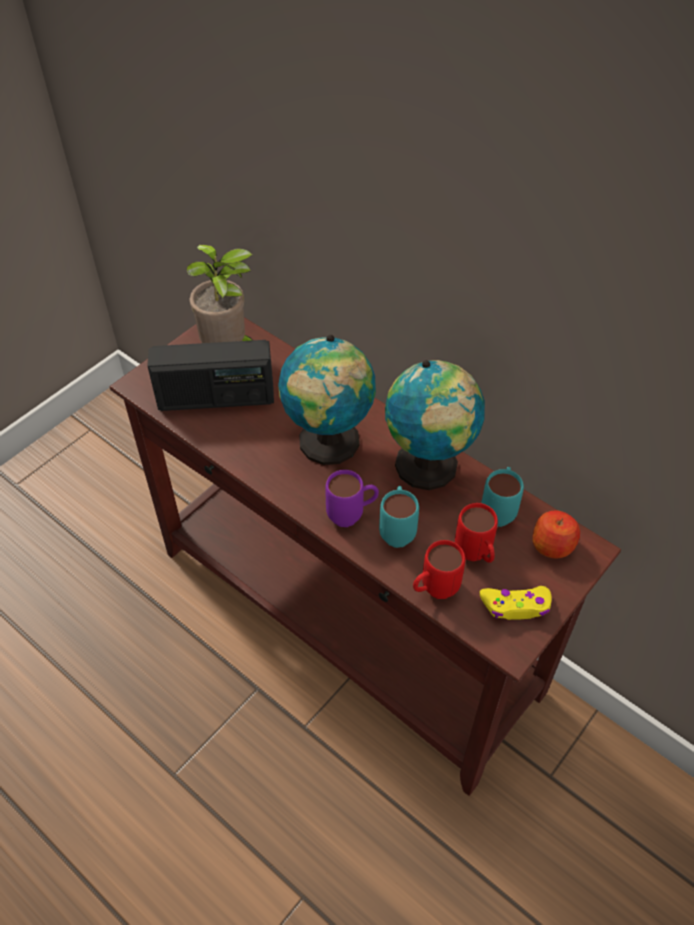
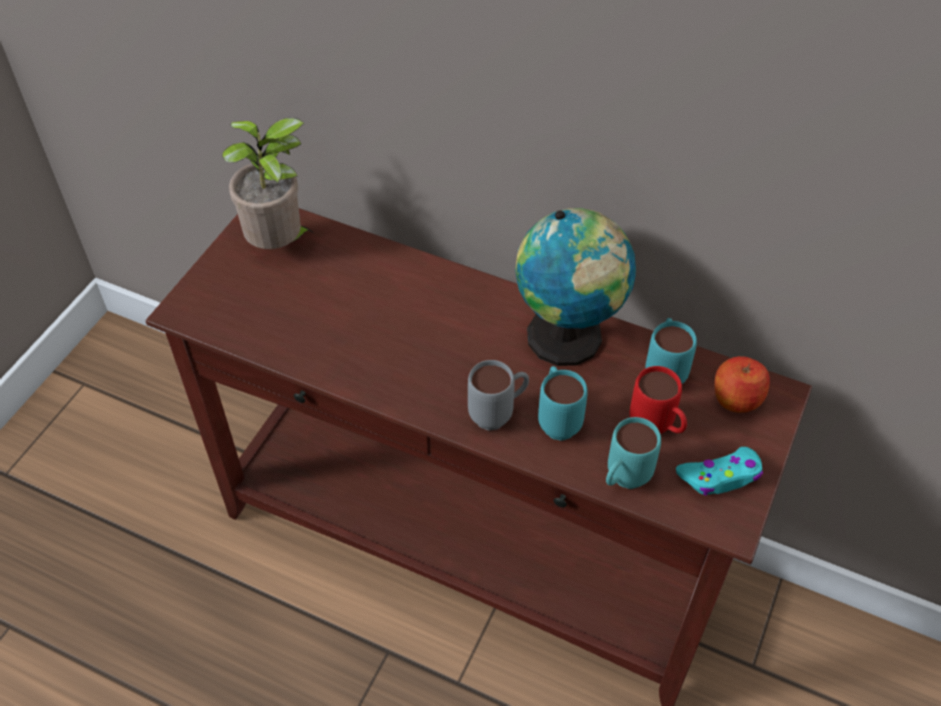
camera: 15 degrees left, 0 degrees up
radio [147,340,274,411] -> none
globe [278,335,376,465] -> none
purple mug [325,470,379,527] -> grey mug [468,360,529,430]
red mug [413,540,465,599] -> turquoise mug [606,417,661,489]
yellow game controller [480,586,552,620] -> turquoise game controller [676,447,763,496]

